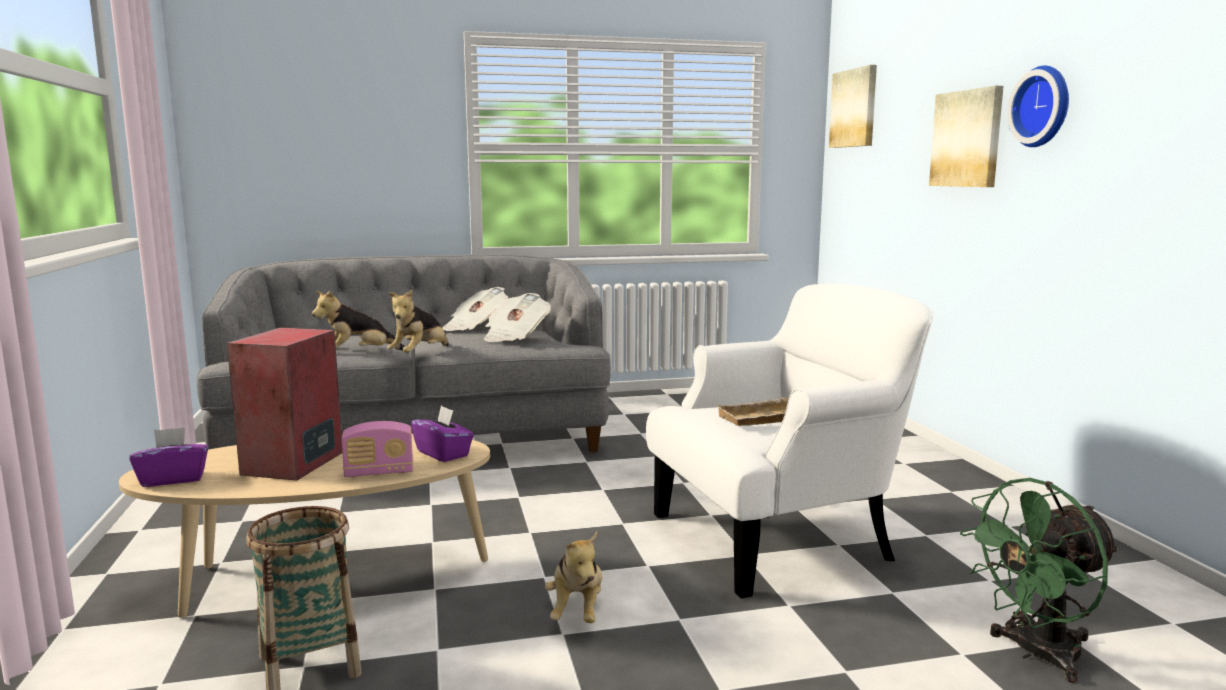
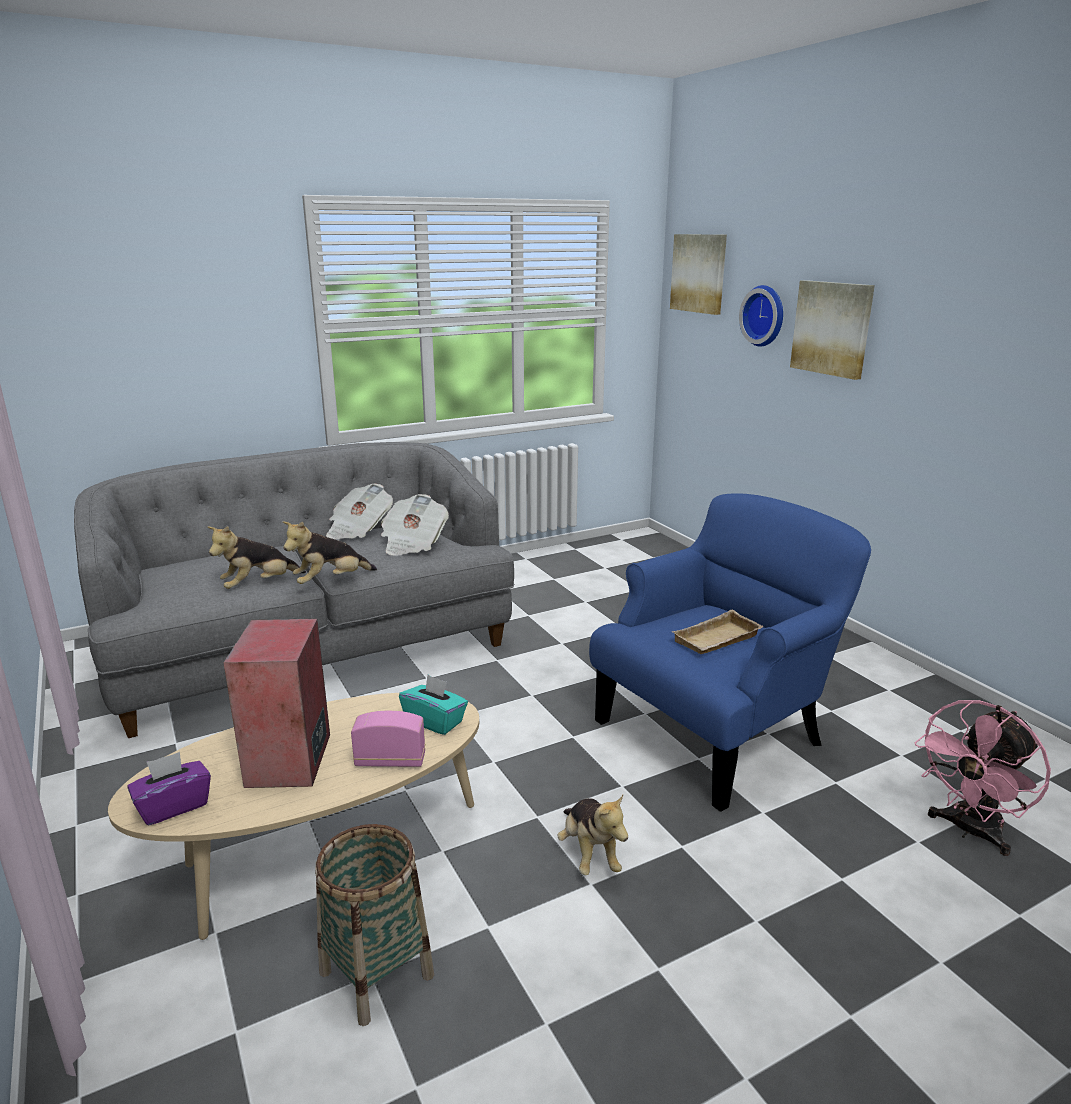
camera: 15 degrees left, 10 degrees up
radio [341,421,413,477] -> radio turned 150 degrees counterclockwise [351,711,425,767]
plush toy [387,289,449,353] -> plush toy turned 45 degrees clockwise [283,521,377,584]
purple tissue box [411,405,474,462] -> turquoise tissue box [399,674,468,735]
white armchair [646,284,933,598] -> blue armchair [589,493,871,812]
green fan [960,478,1120,683] -> pink fan [915,700,1051,856]
wall clock [1007,65,1069,147] -> wall clock moved to [739,285,783,347]

